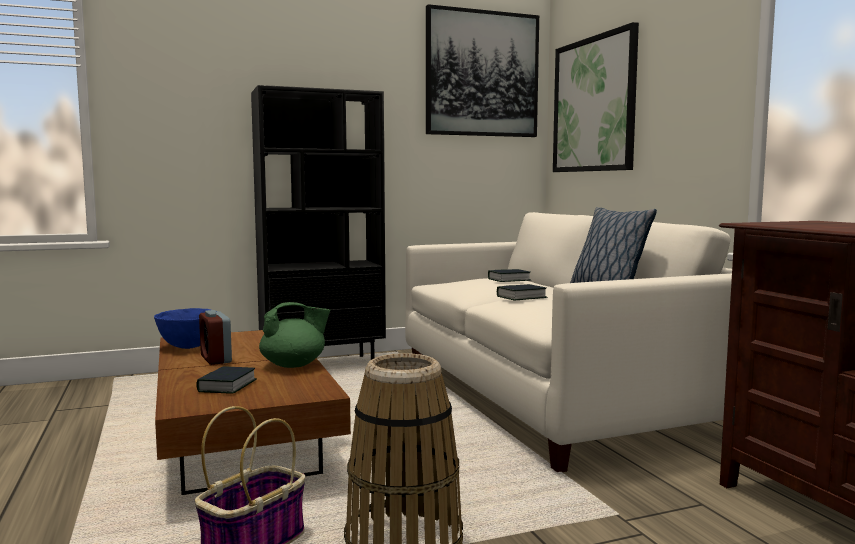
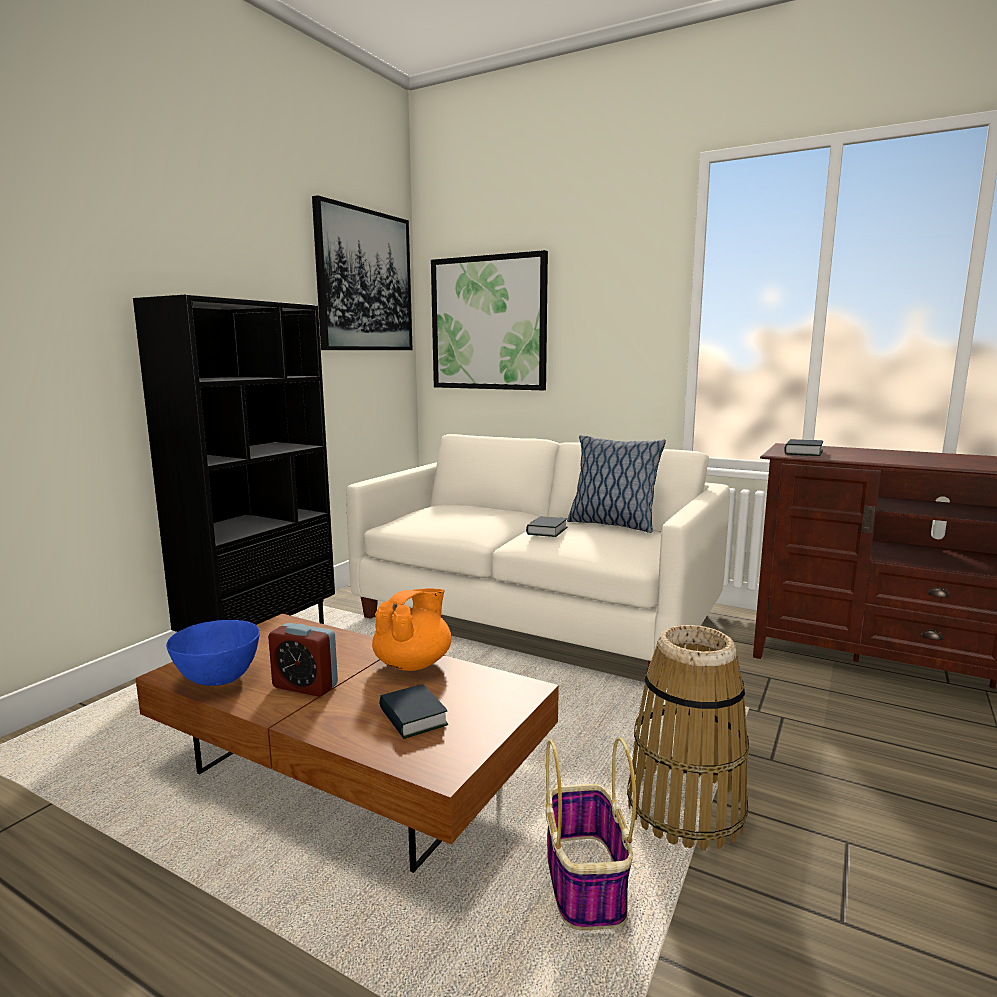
camera: 40 degrees left, 5 degrees up
green teapot [259,302,330,368] -> orange teapot [372,588,452,671]
book [488,269,531,282] -> book moved to [784,439,823,456]

